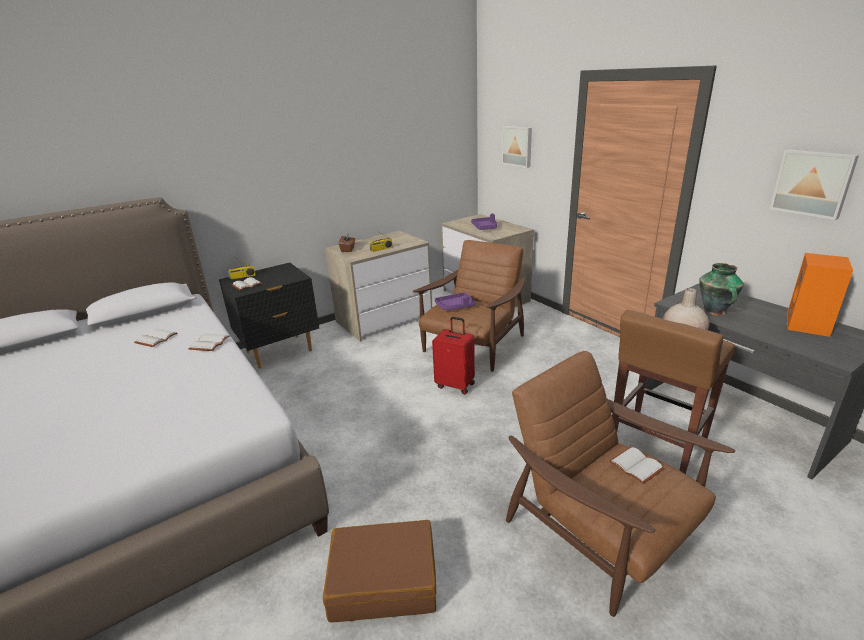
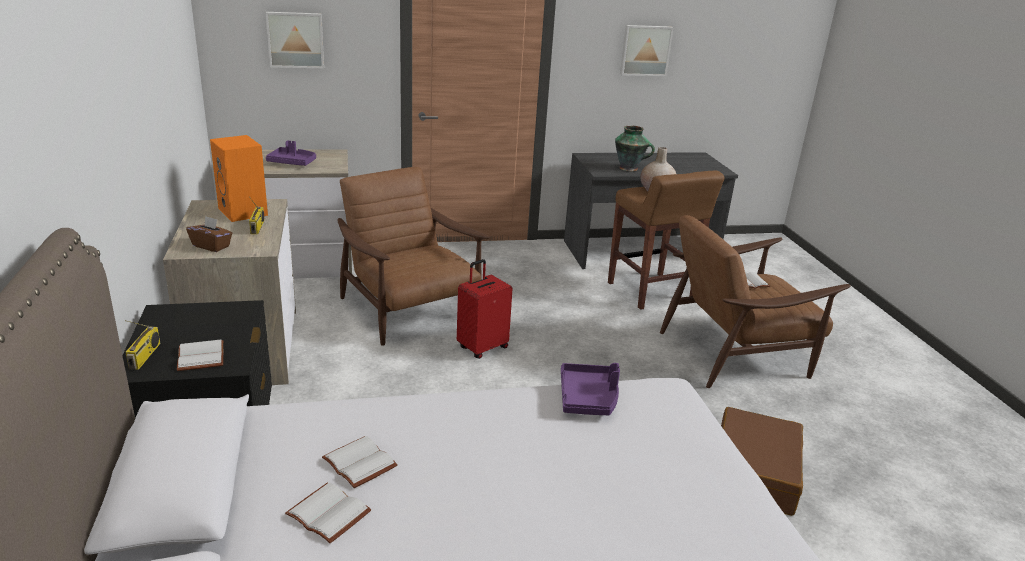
camera: 70 degrees left, 0 degrees up
white book [188,334,230,351] -> white book moved to [285,483,371,543]
purple tray [435,292,476,310] -> purple tray moved to [561,363,620,415]
orange speaker [787,253,853,337] -> orange speaker moved to [210,135,268,222]

